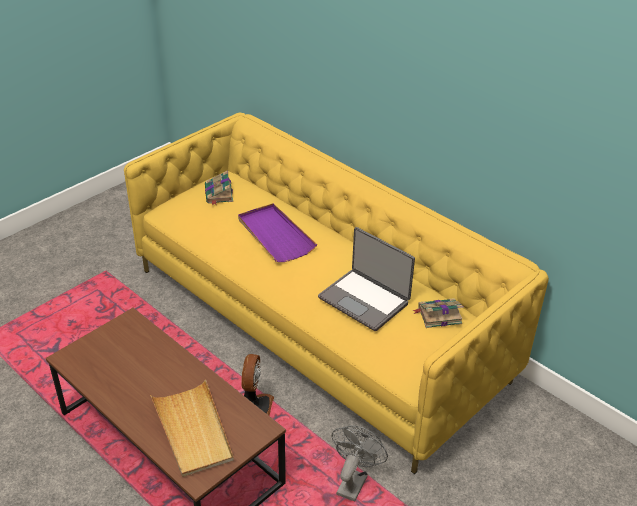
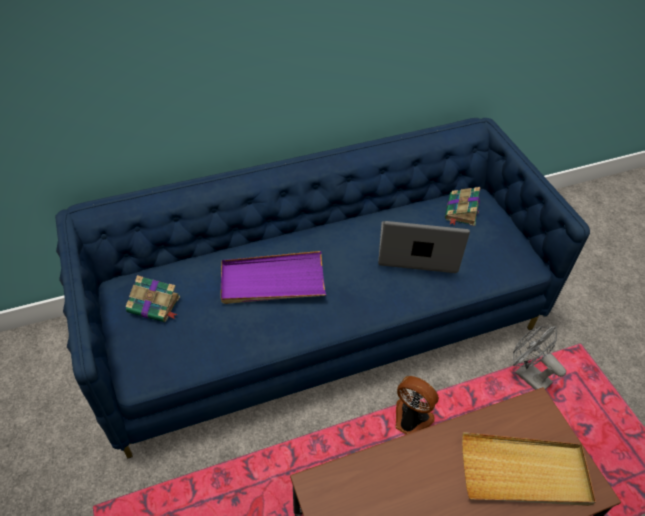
camera: 65 degrees left, 10 degrees up
yellow sofa [124,113,549,474] -> blue sofa [55,118,590,458]
laptop [318,227,415,331] -> laptop turned 150 degrees counterclockwise [378,221,470,273]

